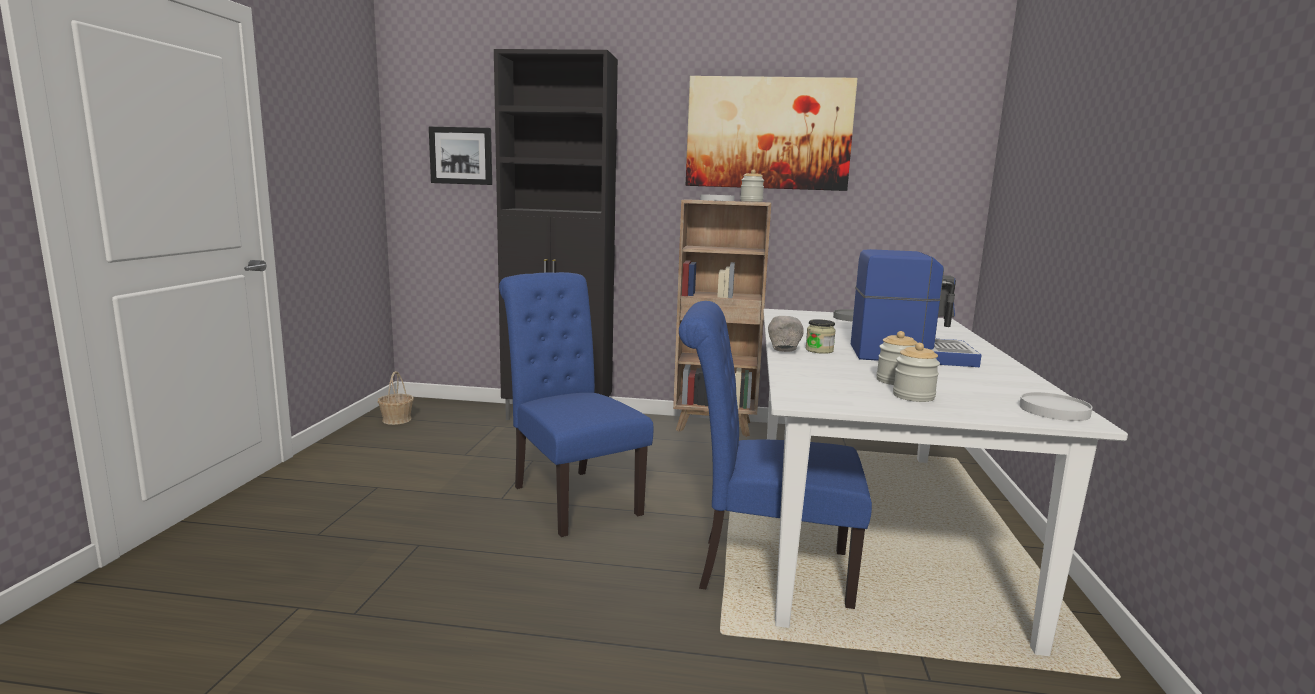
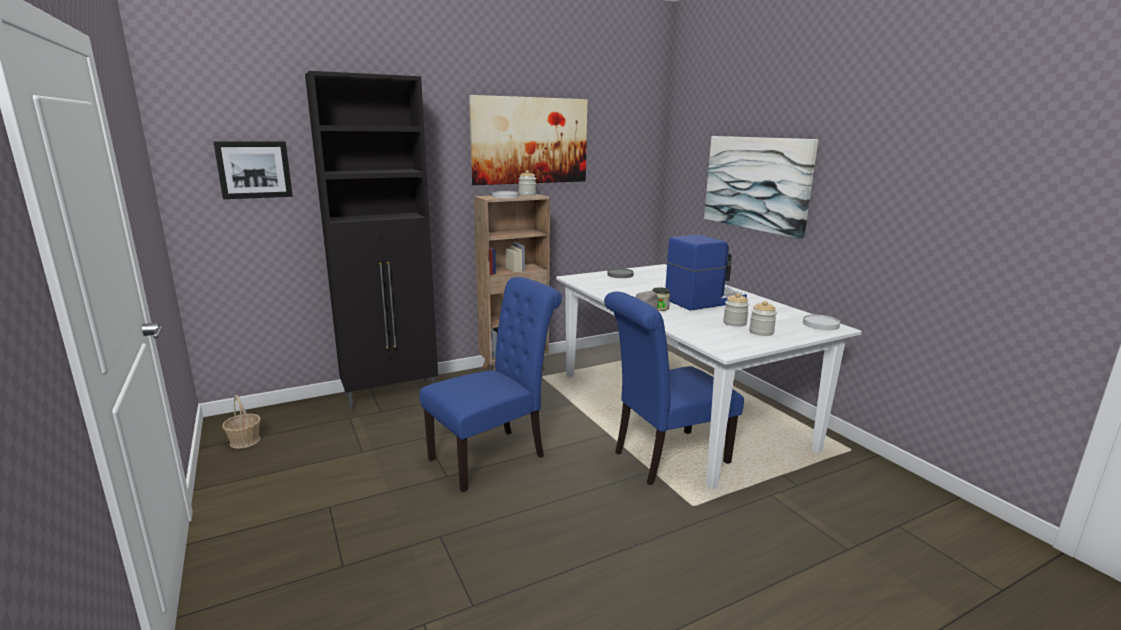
camera: 35 degrees left, 5 degrees up
blue chair [499,272,653,537] -> blue chair turned 120 degrees clockwise [420,277,562,492]
none -> picture [704,136,818,239]

